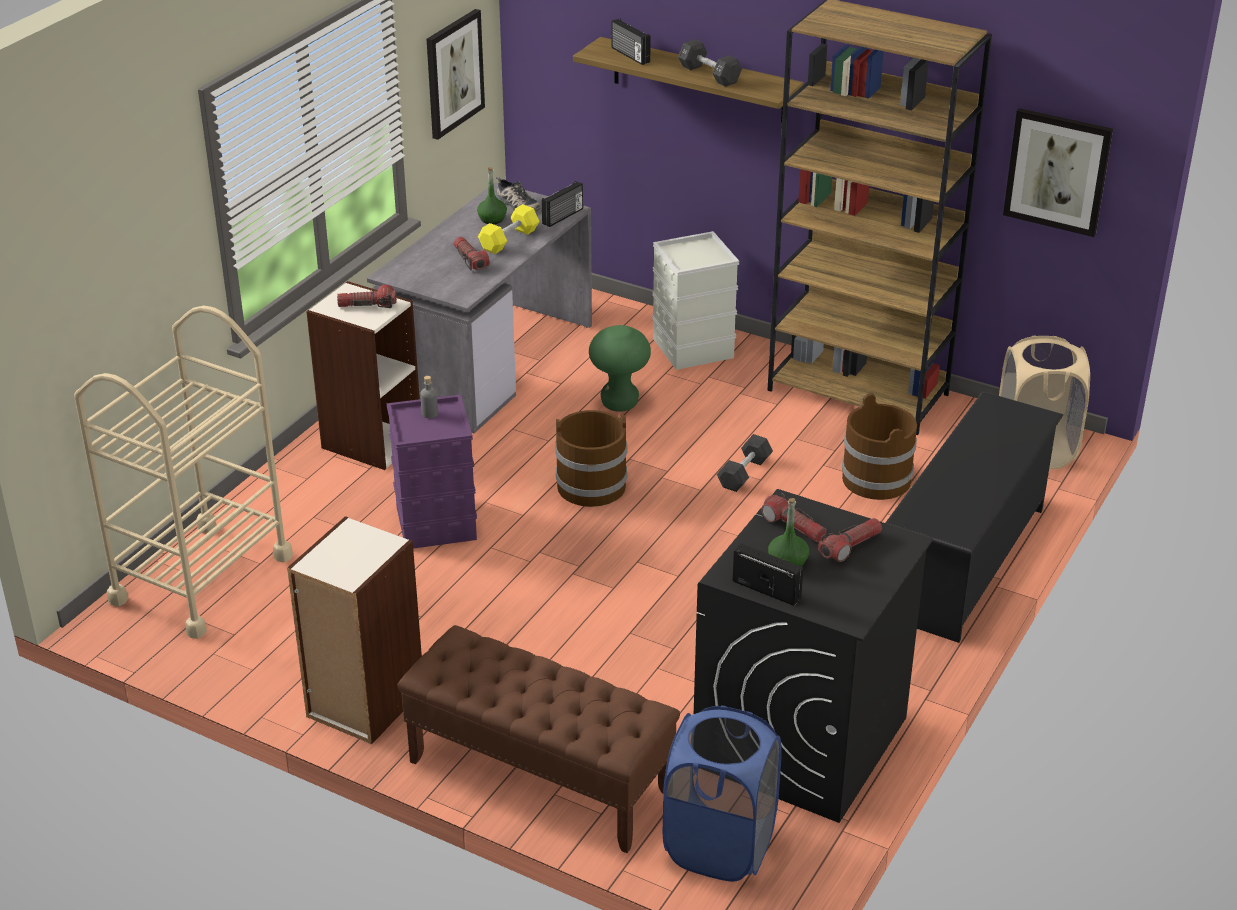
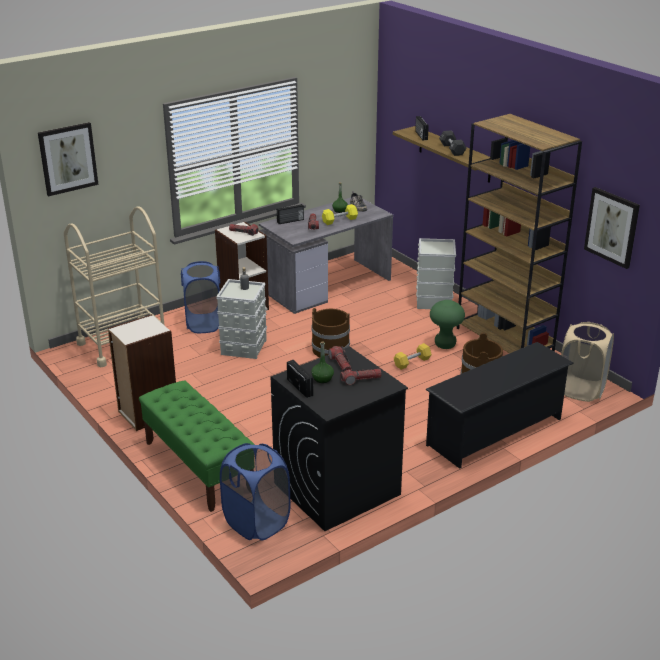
camera: 25 degrees right, 5 degrees down
purple storage box [387,394,477,549] -> grey storage box [216,279,267,359]
brown bench [398,625,680,853] -> green bench [139,381,255,512]
picture [427,9,485,140] -> picture moved to [38,122,98,196]
radio [542,181,583,227] -> radio moved to [277,204,304,224]
green stool [589,325,651,412] -> green stool moved to [430,300,465,349]
black dumbbell [717,434,773,492] -> yellow dumbbell [394,343,432,370]
none -> blue laundry basket [181,261,221,333]

